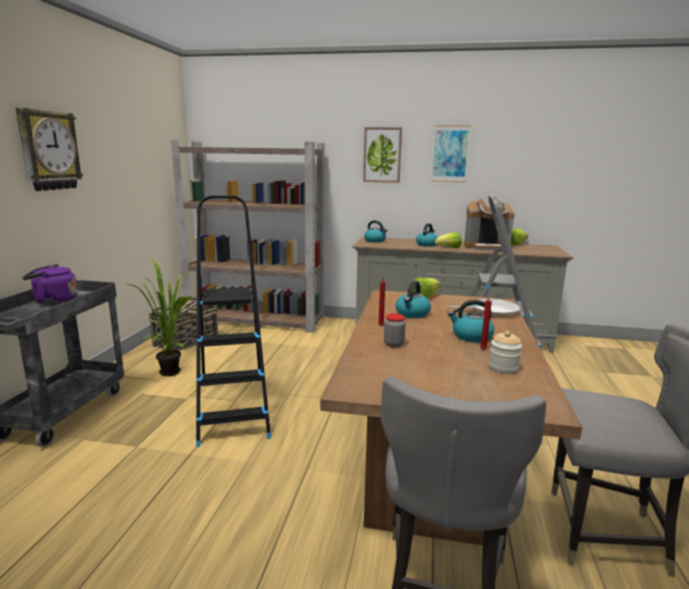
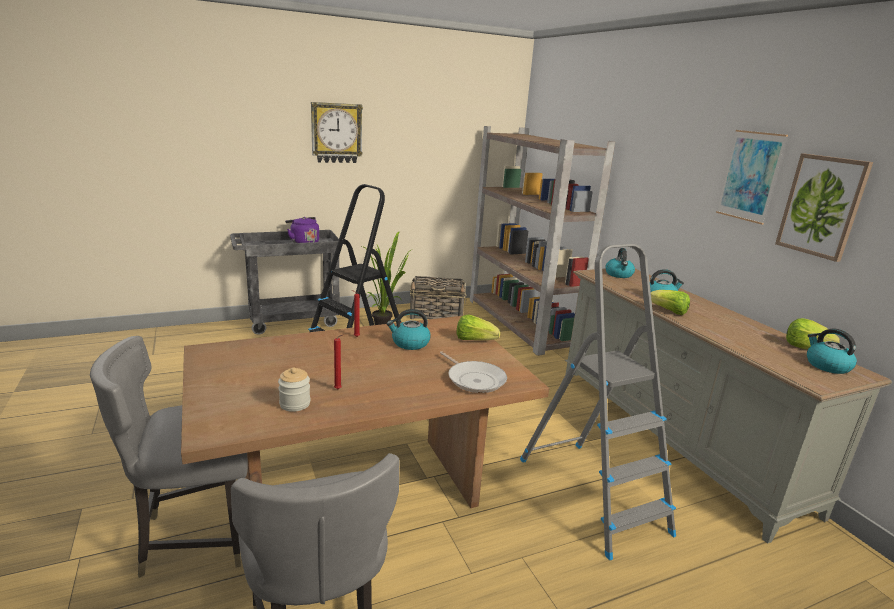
camera: 55 degrees right, 5 degrees up
picture [363,127,402,183] -> picture moved to [775,153,873,262]
jar [384,313,405,347] -> none
kettle [448,300,494,342] -> kettle moved to [807,328,857,374]
coffee machine [464,198,515,250] -> none

